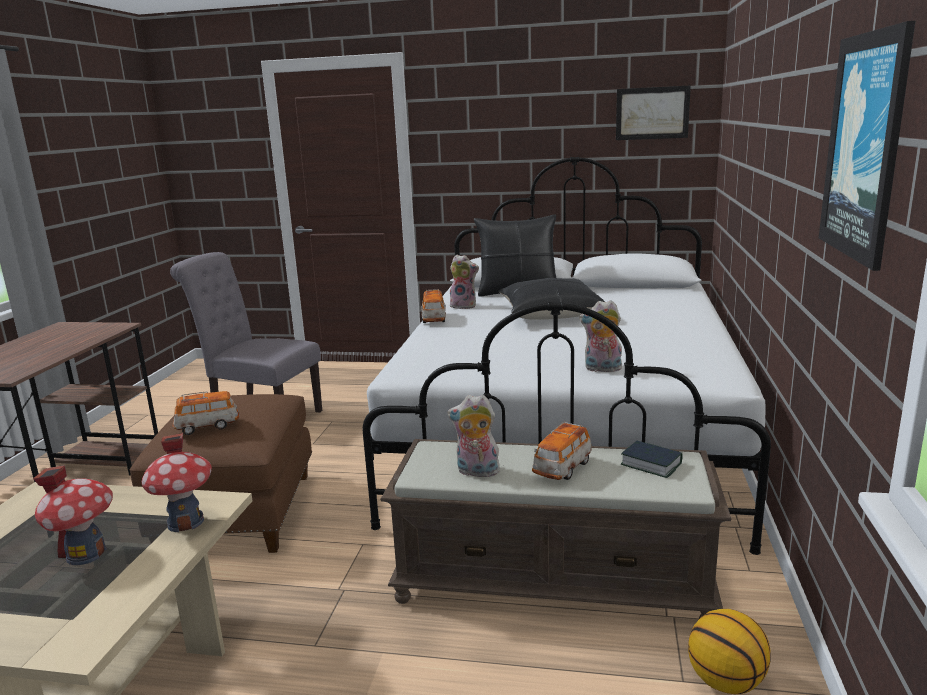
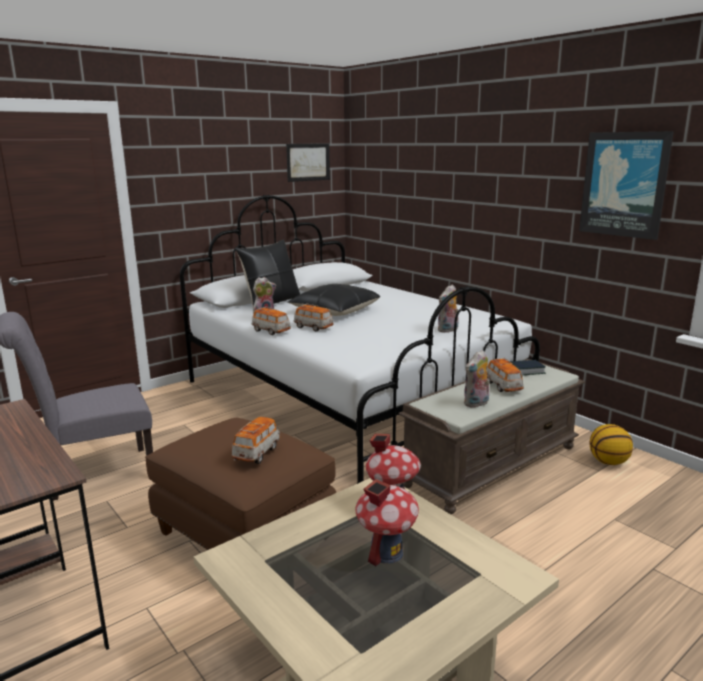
camera: 50 degrees left, 0 degrees up
none -> toy car [294,303,334,331]

